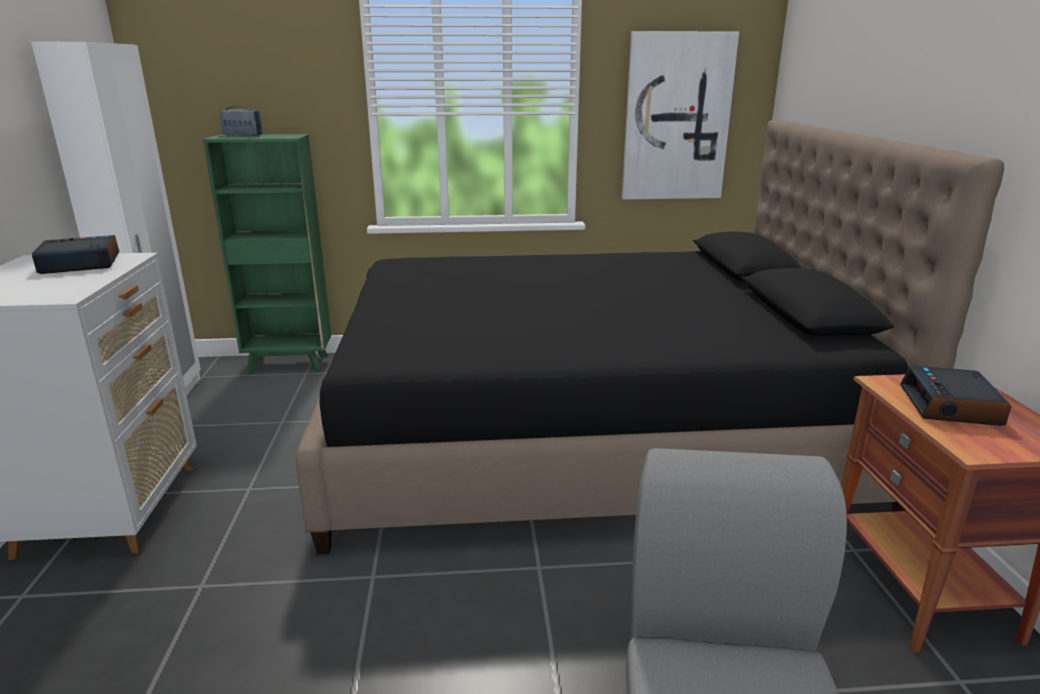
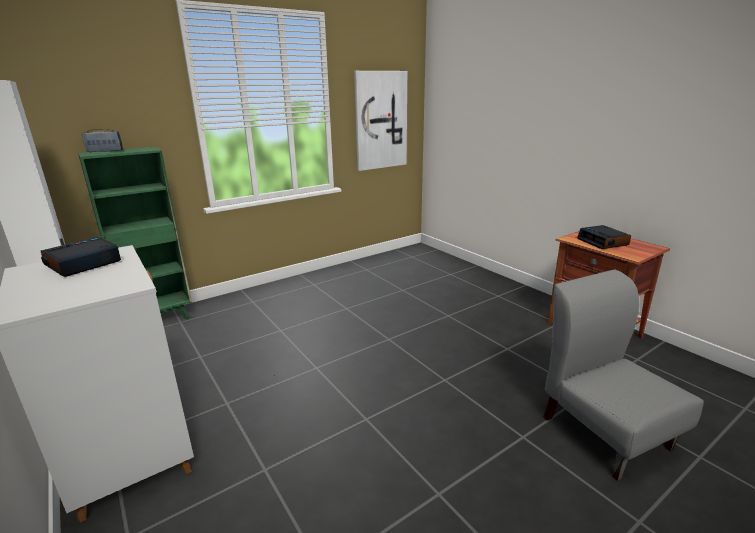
camera: 30 degrees left, 0 degrees up
black bed [296,119,1004,554] -> none

